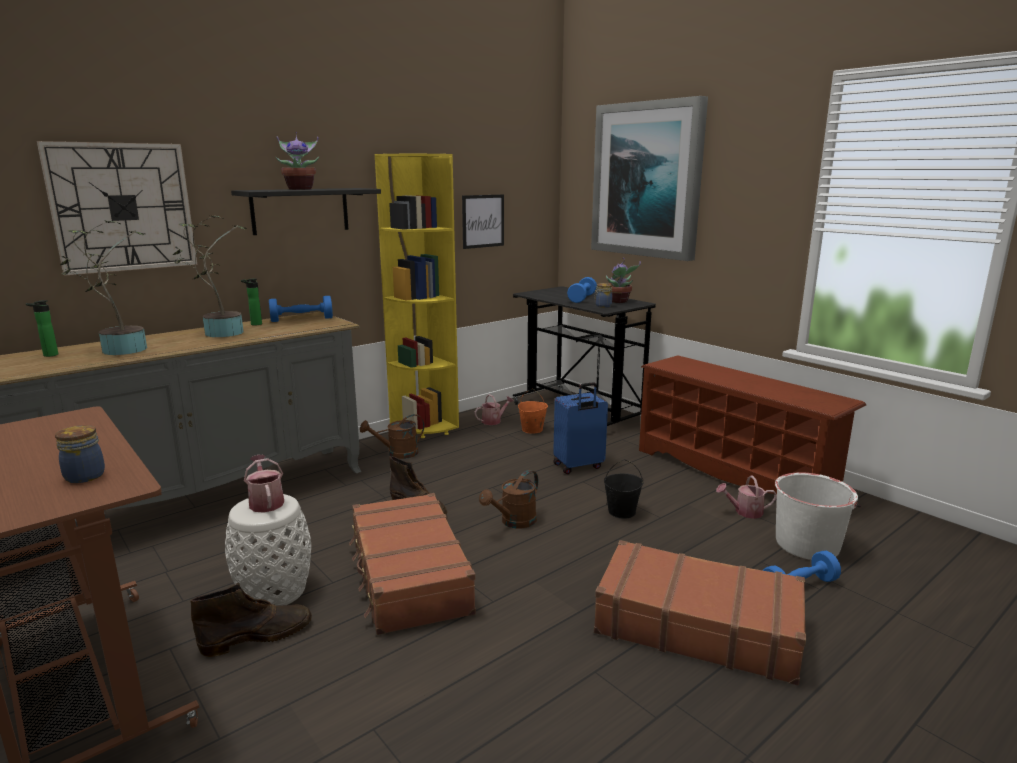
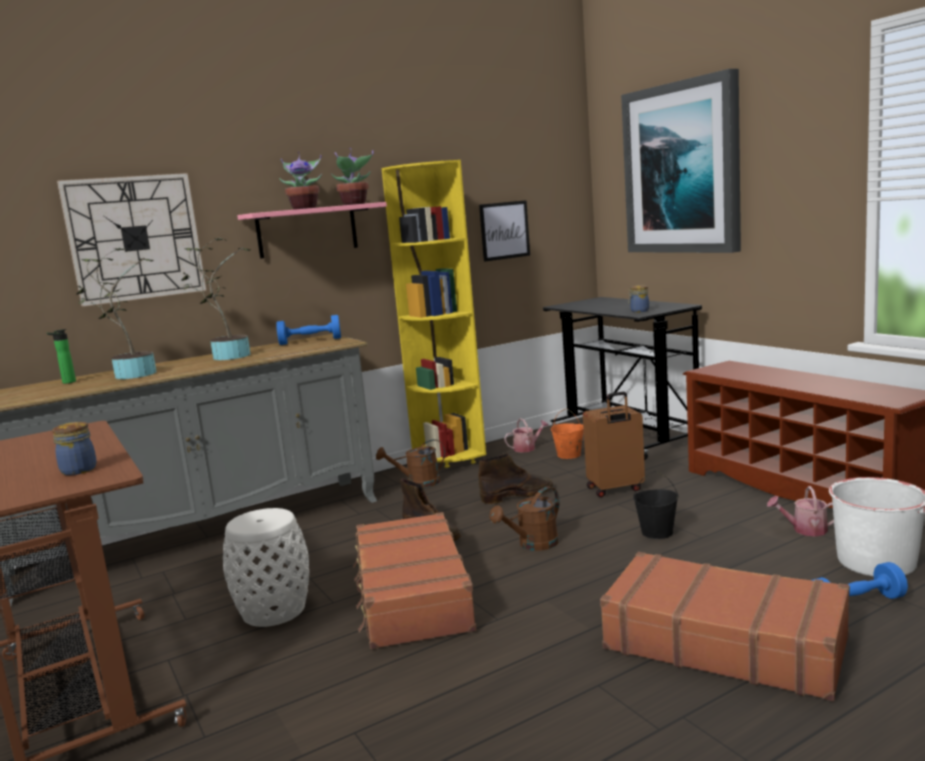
camera: 10 degrees right, 5 degrees down
brown boot [190,583,312,657] -> brown boot moved to [478,453,553,504]
black shelf [231,188,381,235] -> pink shelf [237,202,387,259]
bottle [241,279,262,326] -> none
watering can [244,455,284,513] -> none
blue suitcase [553,382,608,474] -> brown suitcase [583,392,645,497]
blue dumbbell [567,277,597,303] -> none
potted plant [606,258,641,303] -> potted plant moved to [332,148,374,205]

